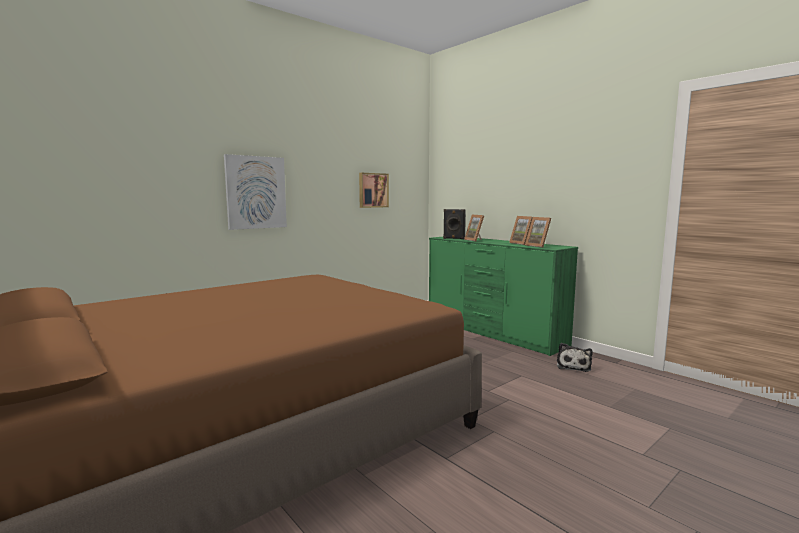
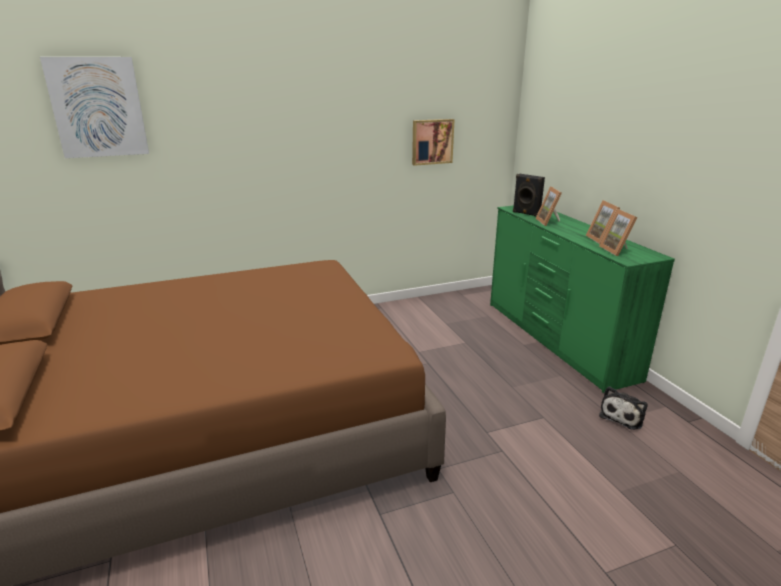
camera: 20 degrees right, 15 degrees up
picture [224,154,287,230] -> picture moved to [40,57,149,158]

